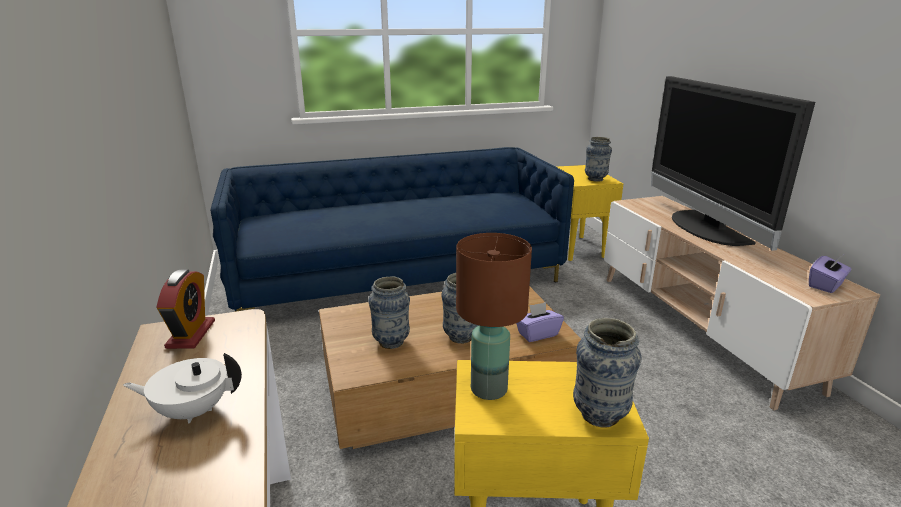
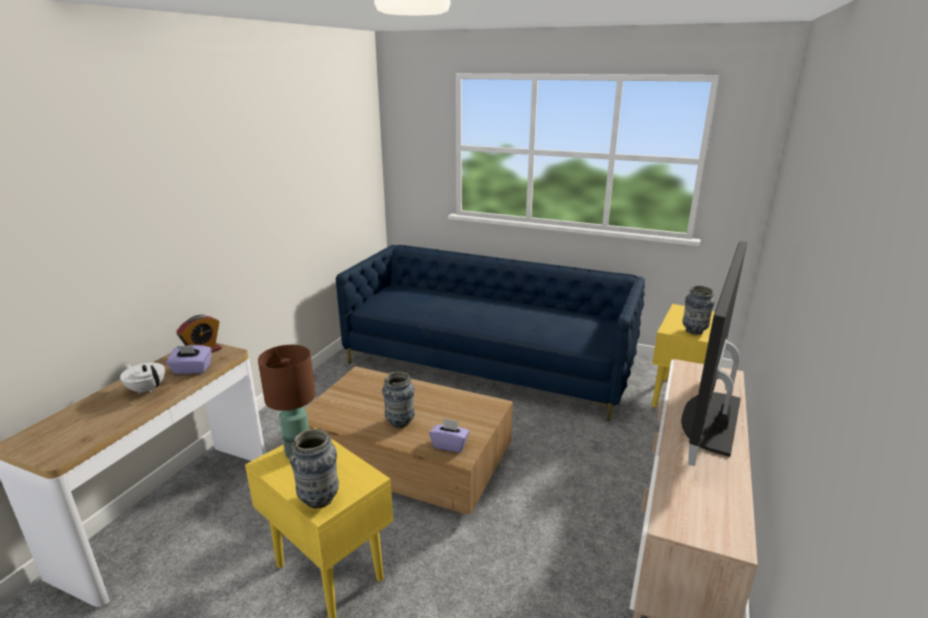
camera: 40 degrees right, 0 degrees up
vase [369,276,410,349] -> none
purple tissue box [809,256,851,293] -> purple tissue box moved to [166,345,212,374]

